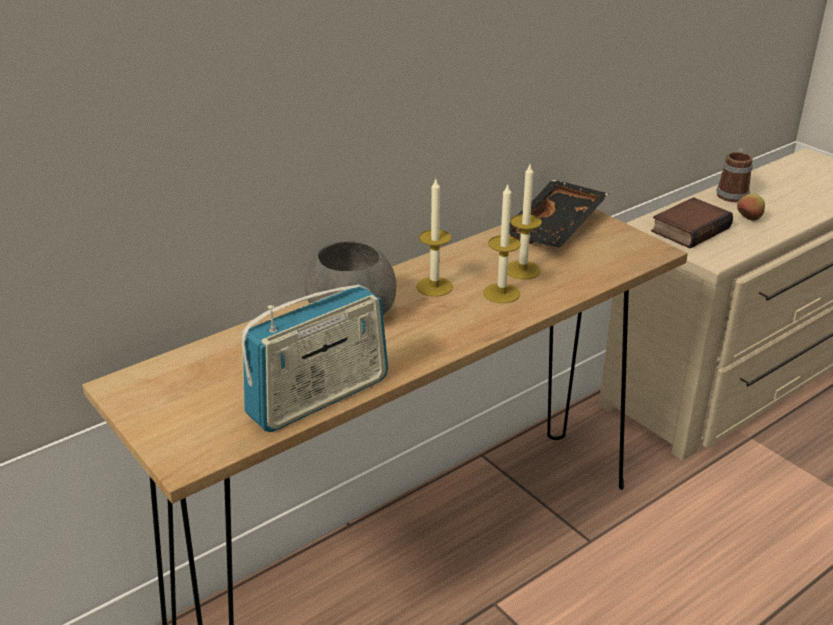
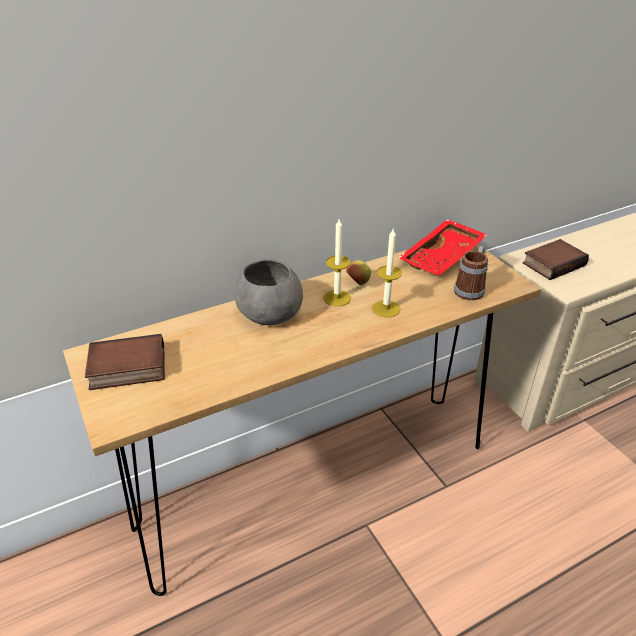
camera: 10 degrees right, 5 degrees up
radio [242,284,388,432] -> none
candle [508,165,542,279] -> none
black tray [509,180,609,248] -> red tray [398,219,487,276]
mug [716,148,753,202] -> mug moved to [454,246,488,301]
apple [737,194,765,221] -> apple moved to [346,260,371,285]
none -> book [85,334,165,390]

